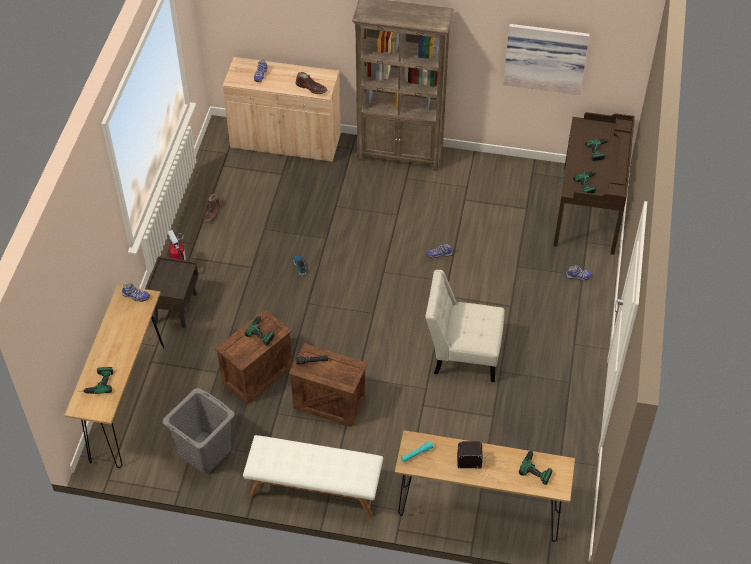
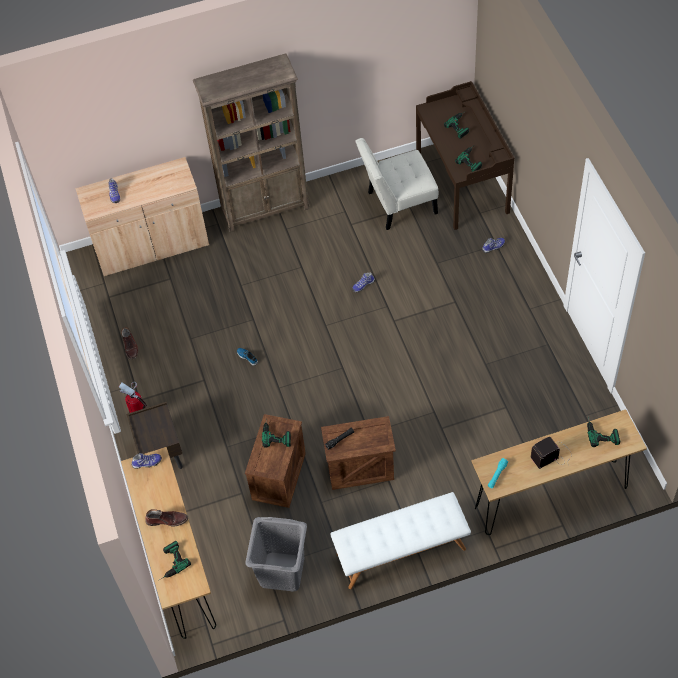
camera: 25 degrees left, 5 degrees up
brown boot [296,72,327,94] -> brown boot moved to [145,509,188,527]
white chair [425,270,505,382] -> white chair moved to [355,138,438,230]
picture [503,24,590,95] -> none

